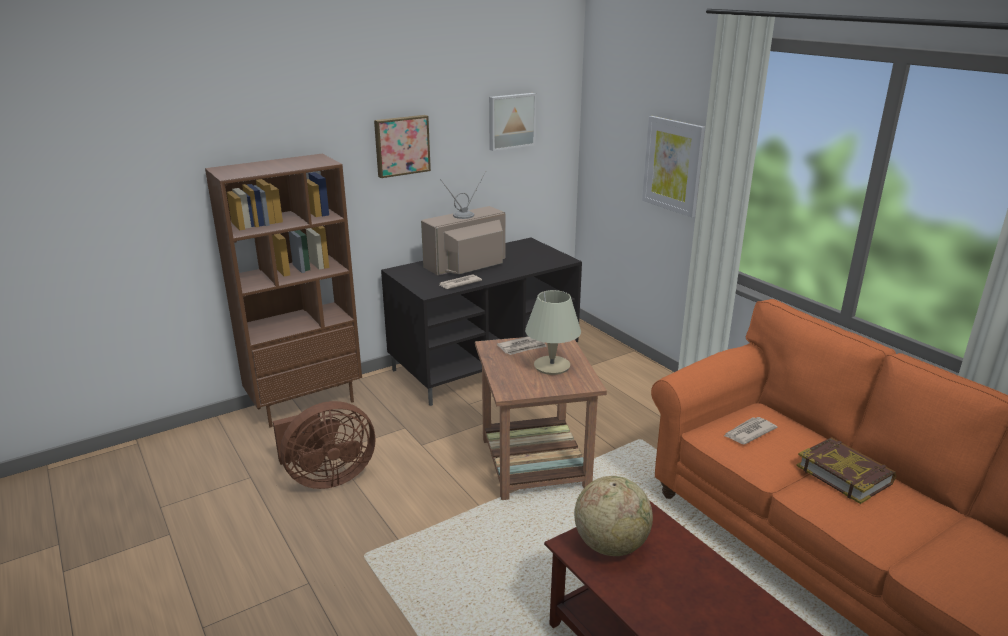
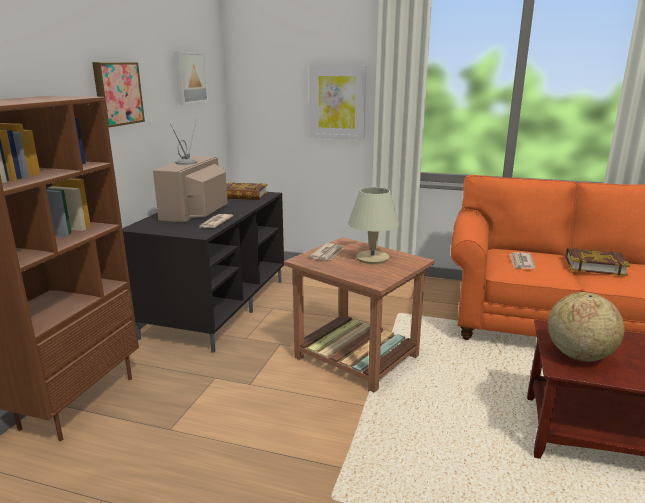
camera: 40 degrees left, 5 degrees down
brown fan [273,401,375,489] -> none
none -> book [226,182,268,200]

